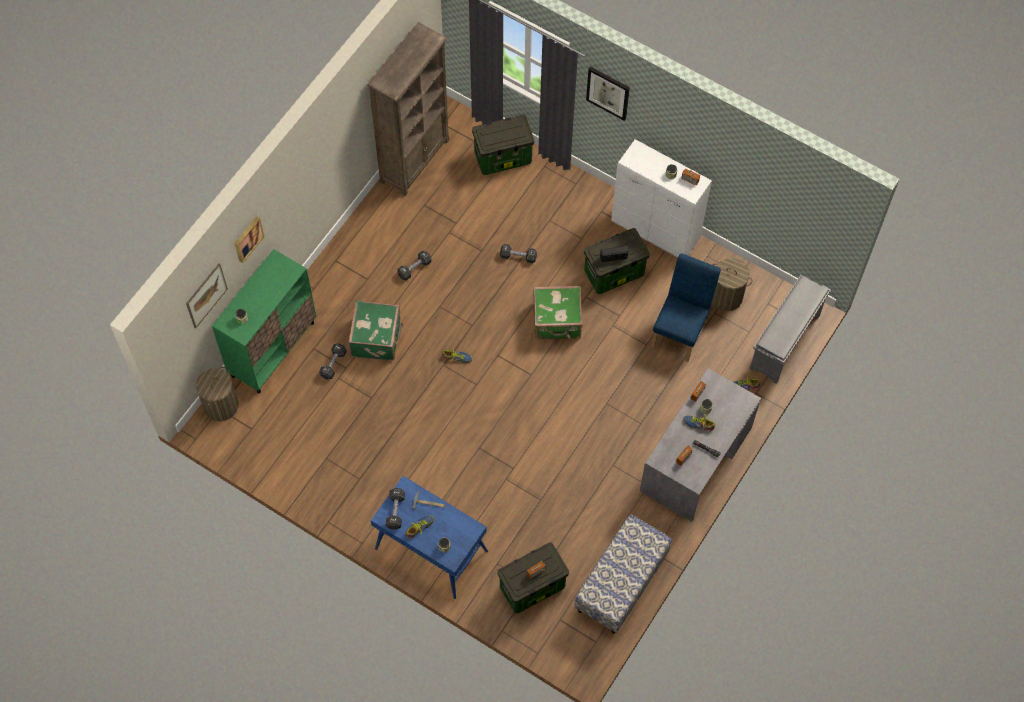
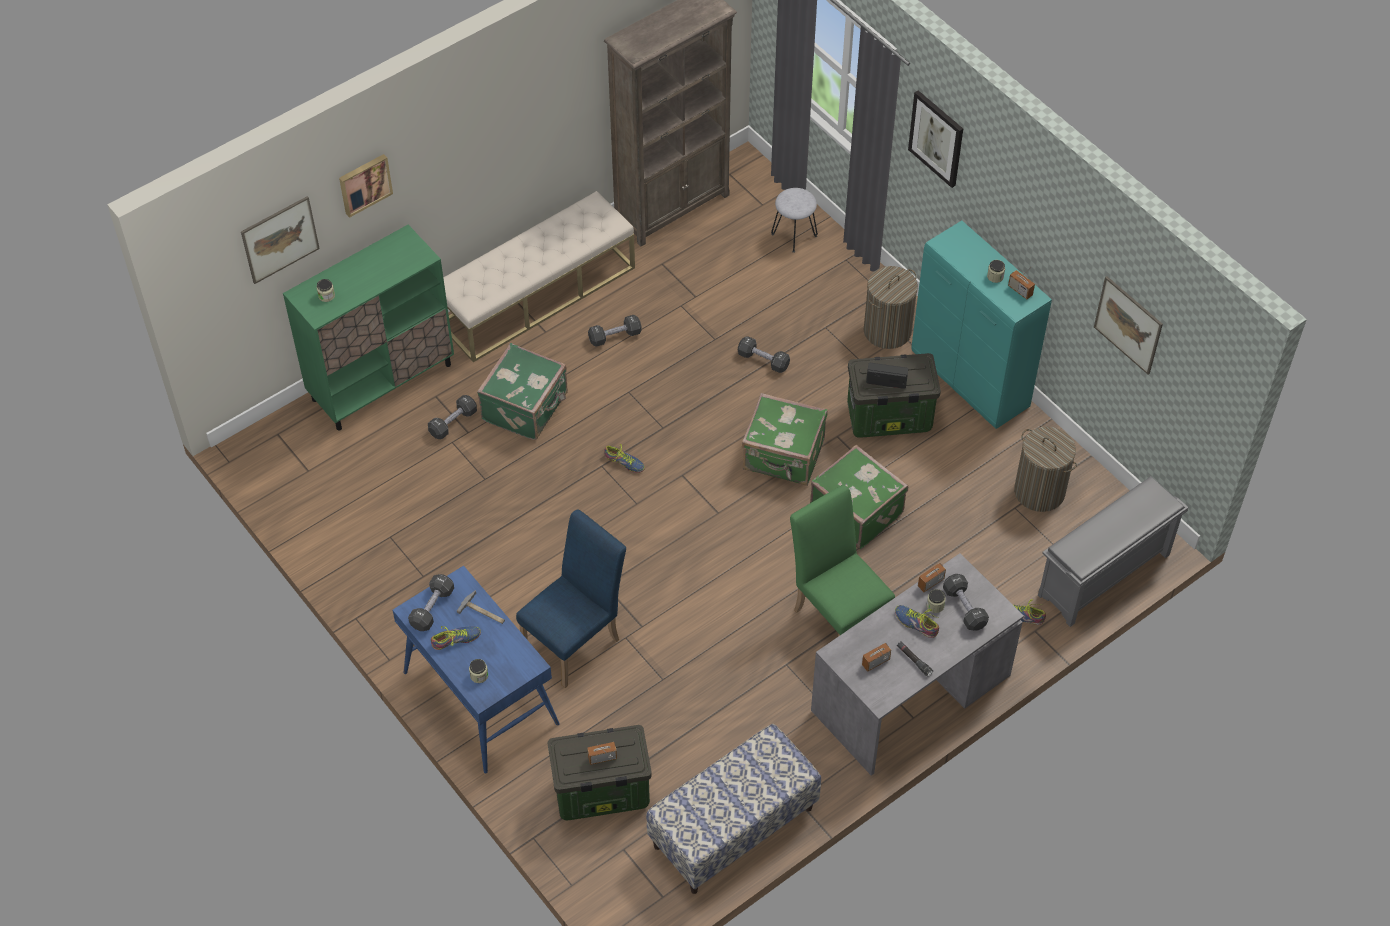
camera: 20 degrees right, 10 degrees down
laundry basket [196,367,239,421] -> laundry basket moved to [864,266,918,349]
storage box [472,115,534,175] -> grey stool [771,188,818,253]
white cabinet [611,139,712,258] -> turquoise cabinet [911,221,1052,429]
blue chair [651,254,721,362] -> blue chair moved to [516,509,626,688]
none -> beige bench [443,191,635,362]
none -> green chair [790,485,895,636]
none -> green suitcase [810,445,908,549]
none -> black dumbbell [943,574,989,631]
none -> picture [1094,276,1163,375]

